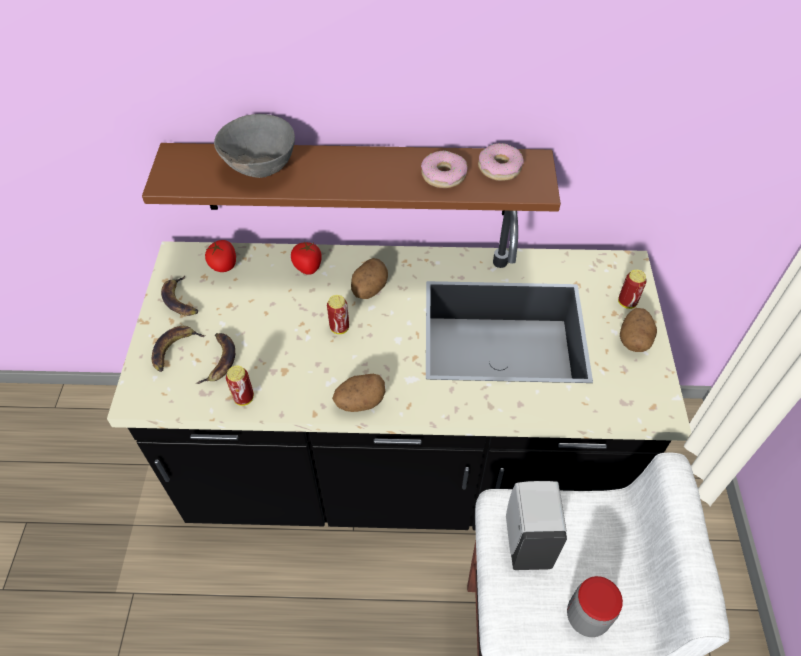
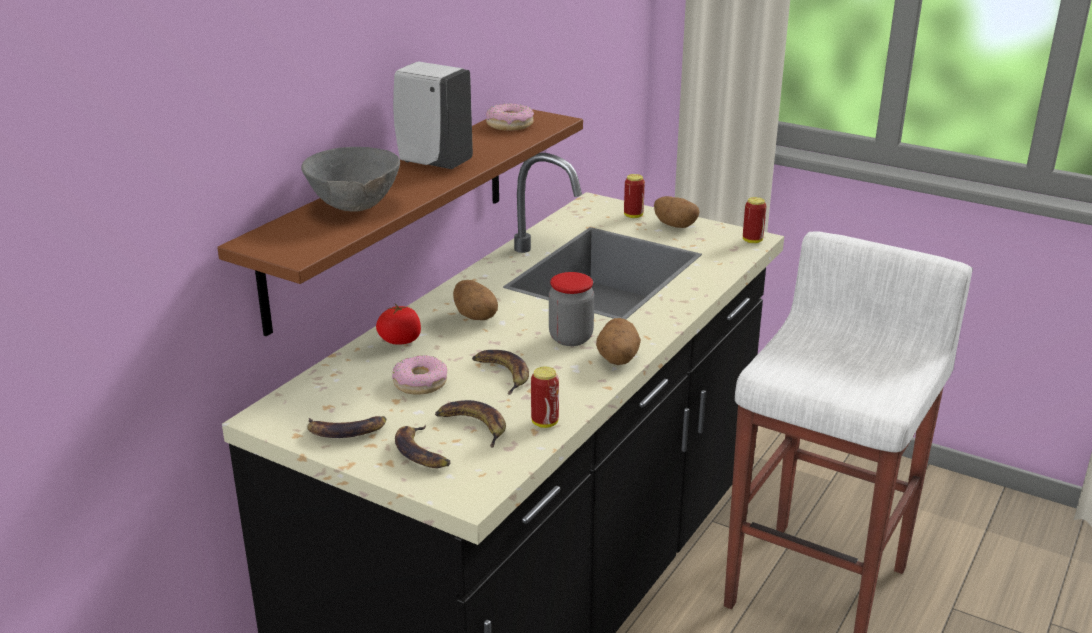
camera: 60 degrees left, 25 degrees down
tomato [205,240,236,272] -> none
can [327,295,349,334] -> can moved to [743,197,767,243]
donut [421,151,468,188] -> donut moved to [392,355,447,395]
white soap dispenser [506,481,567,570] -> white soap dispenser moved to [393,62,473,169]
jar [567,576,623,637] -> jar moved to [549,272,594,346]
none -> banana [472,350,529,395]

